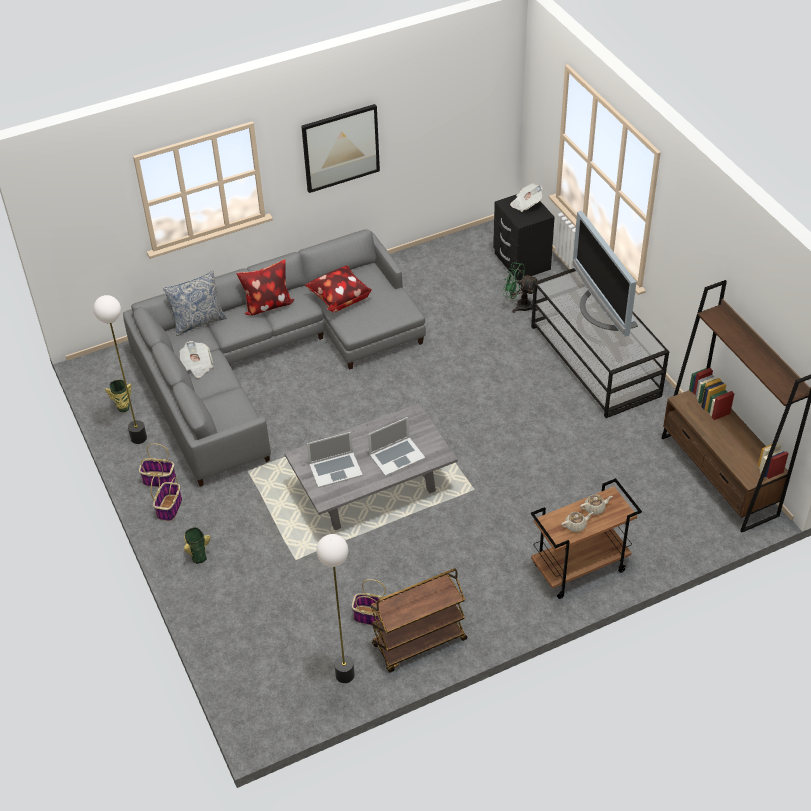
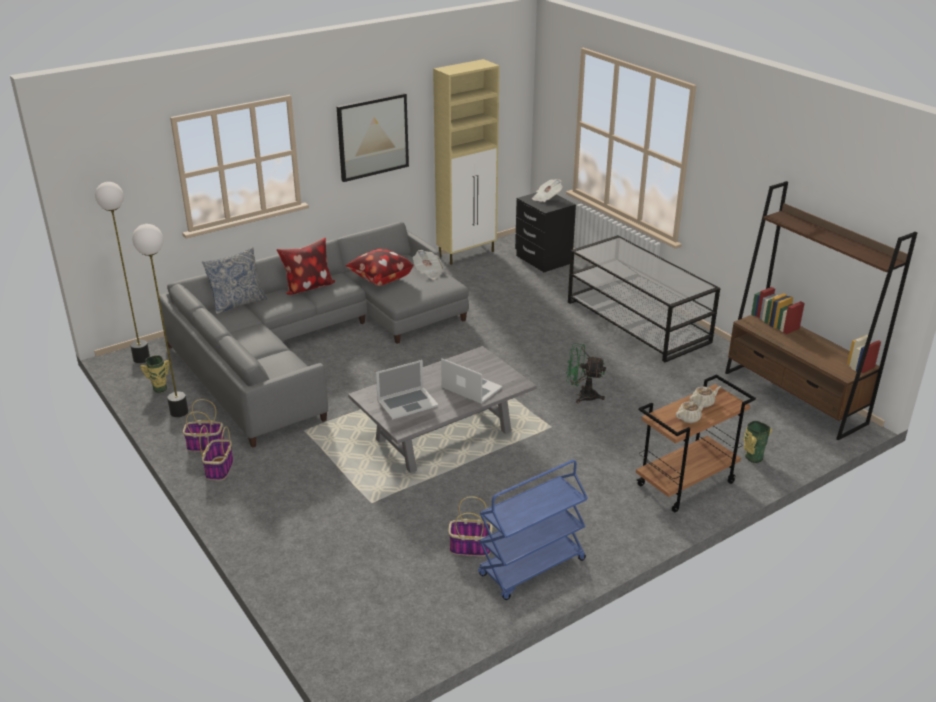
camera: 10 degrees left, 15 degrees down
newspaper [180,341,213,378] -> newspaper moved to [413,250,445,279]
vase [184,527,211,564] -> vase moved to [743,421,772,463]
floor lamp [316,534,355,683] -> floor lamp moved to [95,182,150,363]
laptop [368,417,425,476] -> laptop turned 105 degrees counterclockwise [441,358,502,404]
brown cart [370,568,467,673] -> blue cart [478,460,588,600]
green fan [503,262,538,313] -> green fan moved to [566,343,606,404]
television [573,211,638,337] -> none
none -> beige cabinet [433,59,500,265]

